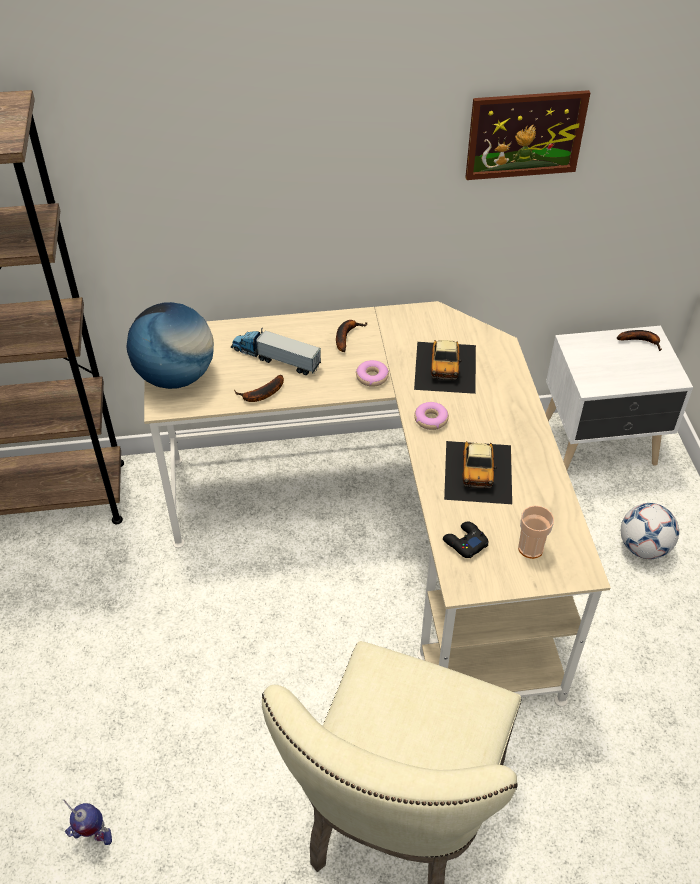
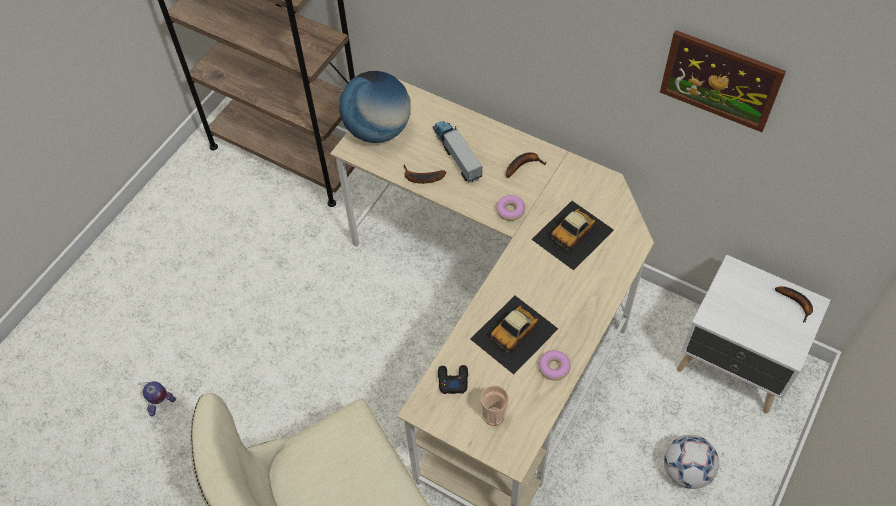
camera: 40 degrees right, 10 degrees up
toy robot [63,800,112,845] -> toy robot turned 90 degrees counterclockwise [138,381,176,417]
donut [414,402,449,430] -> donut moved to [538,350,571,380]

